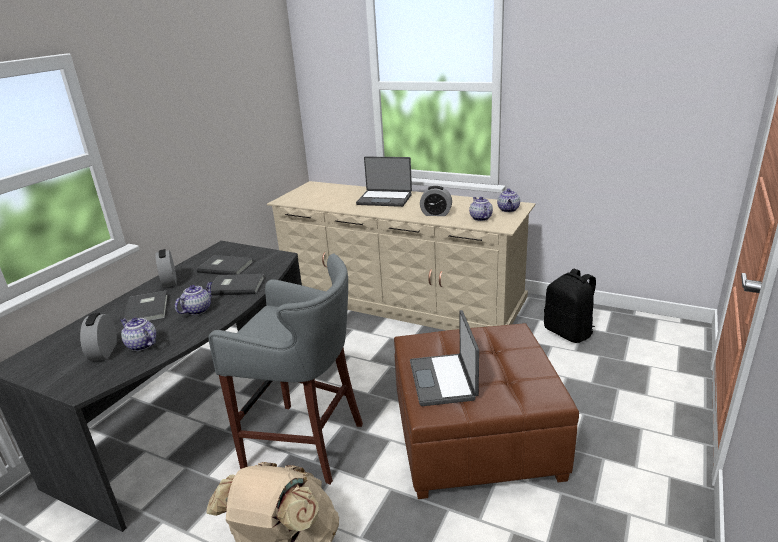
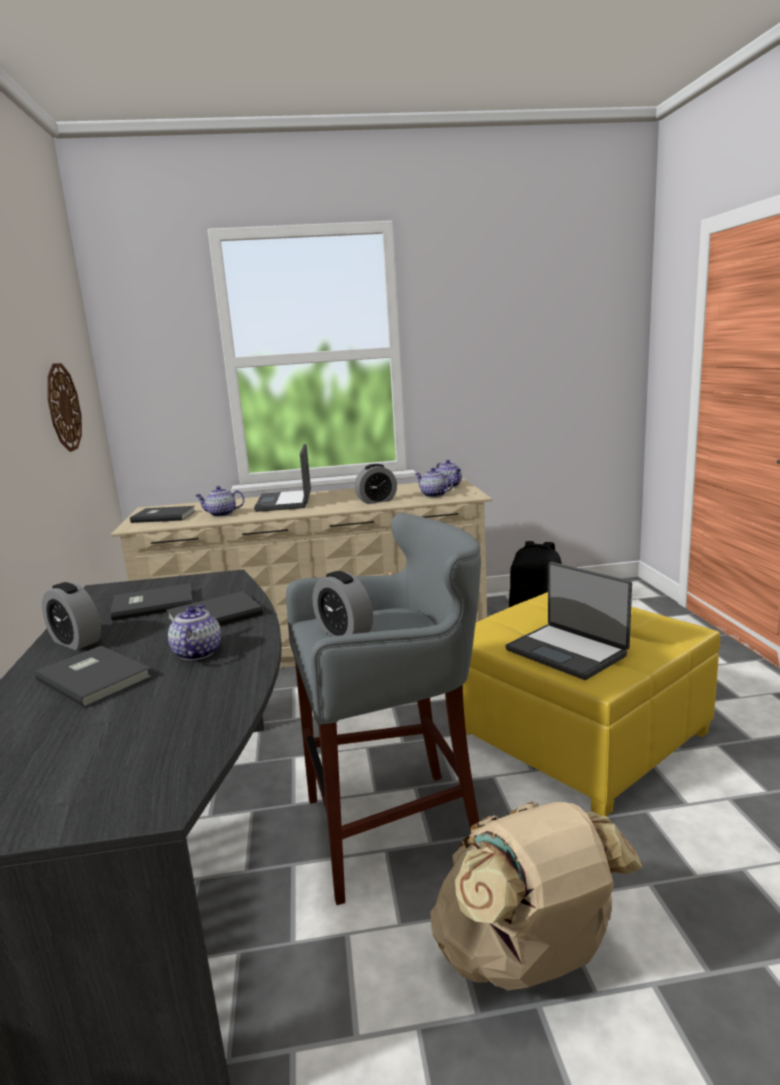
camera: 35 degrees left, 10 degrees down
alarm clock [80,313,117,361] -> alarm clock moved to [313,571,373,636]
teapot [121,318,156,351] -> teapot moved to [195,486,245,517]
laptop [356,156,412,207] -> laptop turned 105 degrees clockwise [254,444,311,512]
brown ottoman [394,323,579,499] -> yellow ottoman [447,592,720,816]
none -> wall clock [47,363,82,452]
none -> grey book [130,506,195,523]

